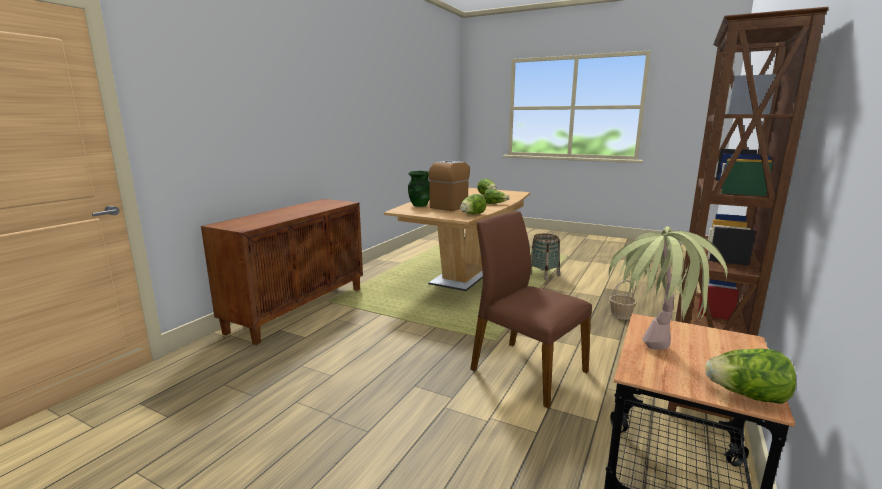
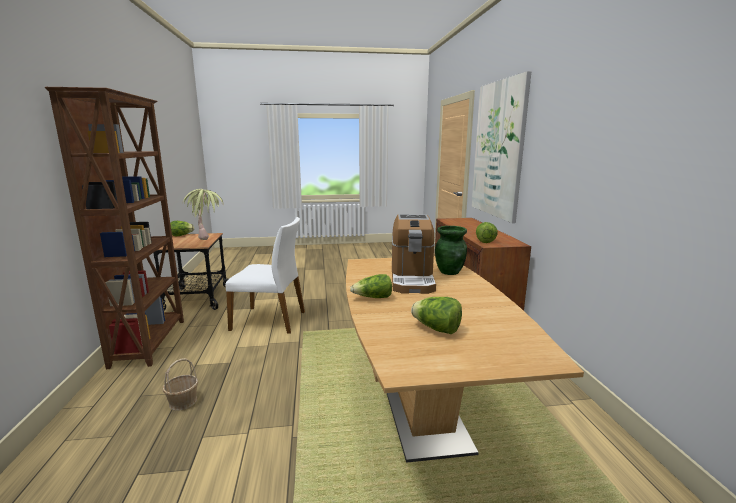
camera: 145 degrees right, 0 degrees up
lettuce [460,194,486,215] -> lettuce moved to [476,222,498,243]
brown chair [471,211,592,408] -> white chair [226,217,305,334]
basket [530,234,560,281] -> none
none -> picture [471,71,531,223]

